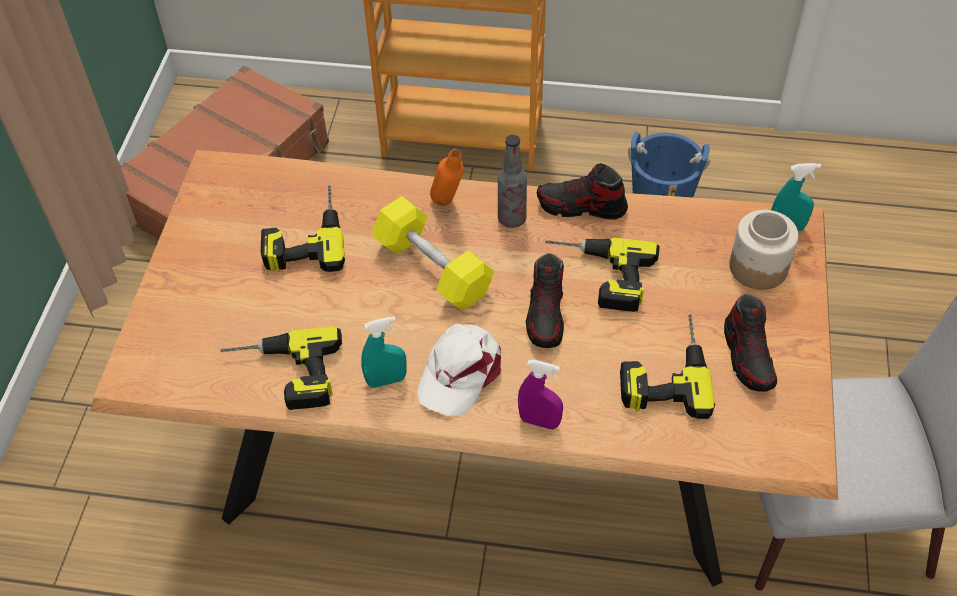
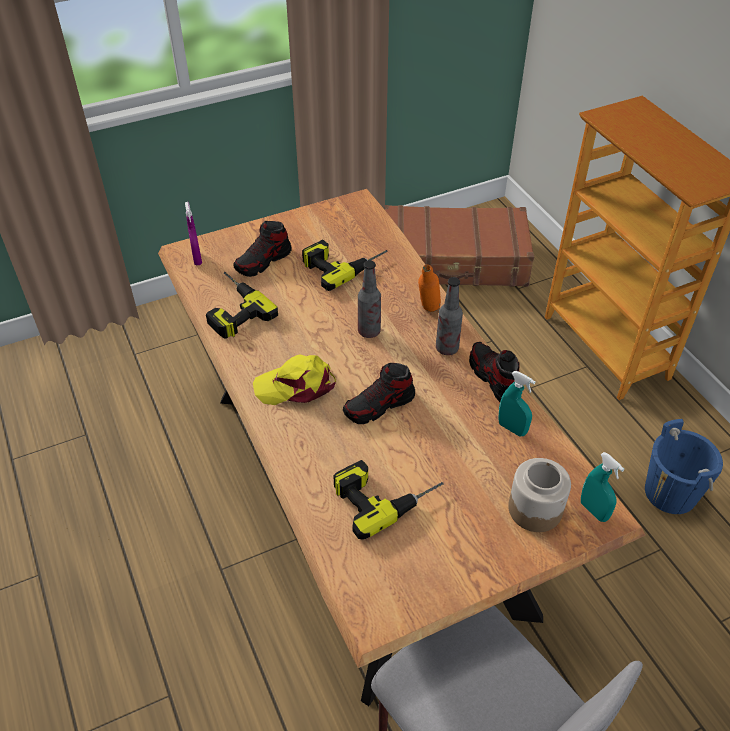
camera: 55 degrees right, 5 degrees down
turquoise spray bottle [361,316,407,388] -> turquoise spray bottle moved to [498,371,536,436]
yellow dumbbell [371,196,494,311] -> bottle [358,260,381,338]
white cap [417,324,501,416] -> yellow cap [253,354,336,405]
purple spray bottle [518,360,563,430] -> purple spray bottle moved to [185,202,202,265]
power drill [545,238,660,312] -> none
shoe [724,294,777,392] -> shoe moved to [234,221,291,277]

